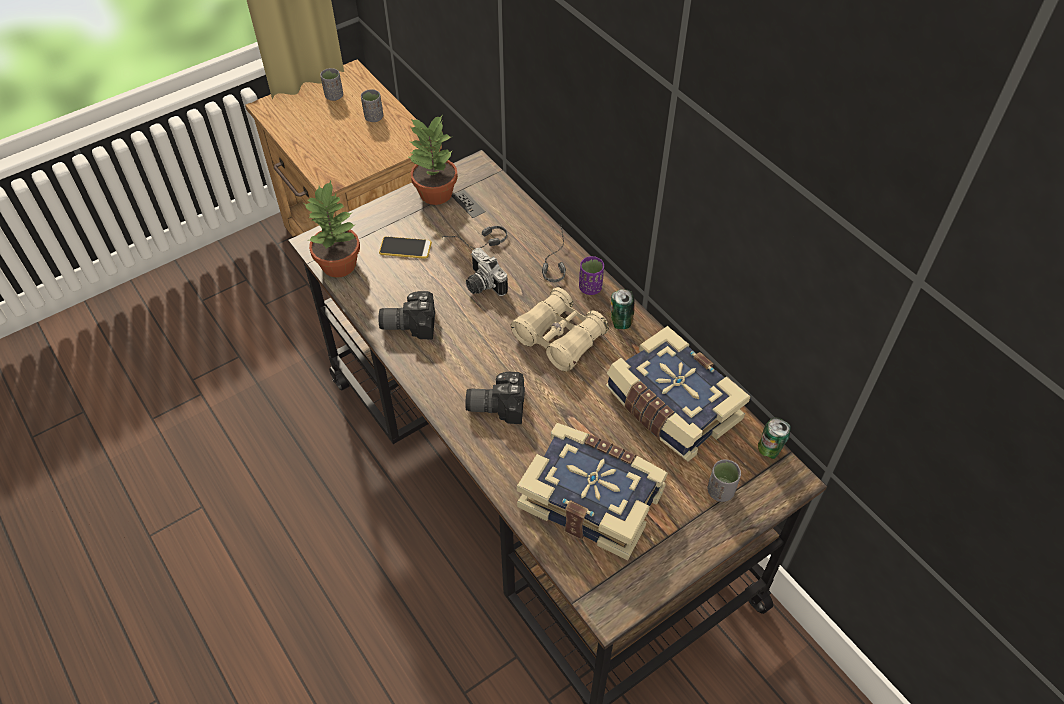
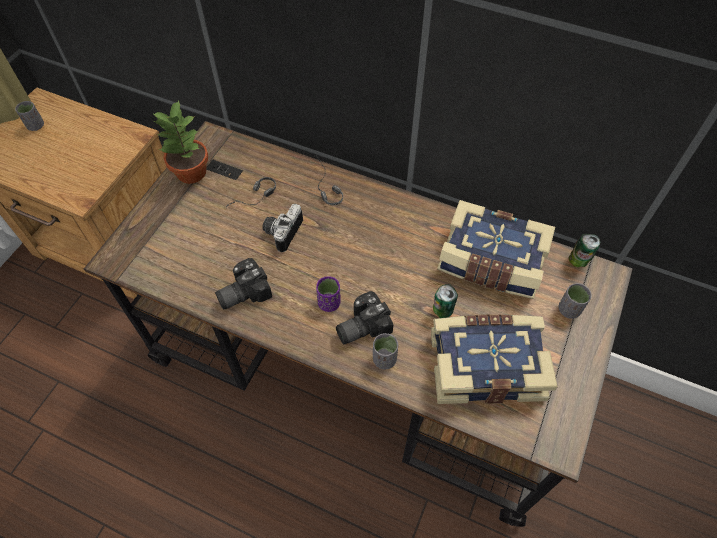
camera: 30 degrees left, 5 degrees up
potted plant [303,180,360,278] -> none
grey cup [361,89,383,122] -> grey cup moved to [373,333,398,369]
phone [379,236,432,259] -> none
camera [466,248,508,296] -> camera turned 90 degrees clockwise [262,204,303,252]
beige binoculars [511,287,609,372] -> none
purple cup [579,256,604,295] -> purple cup moved to [316,276,340,312]
can [611,289,635,329] -> can moved to [433,284,458,318]

